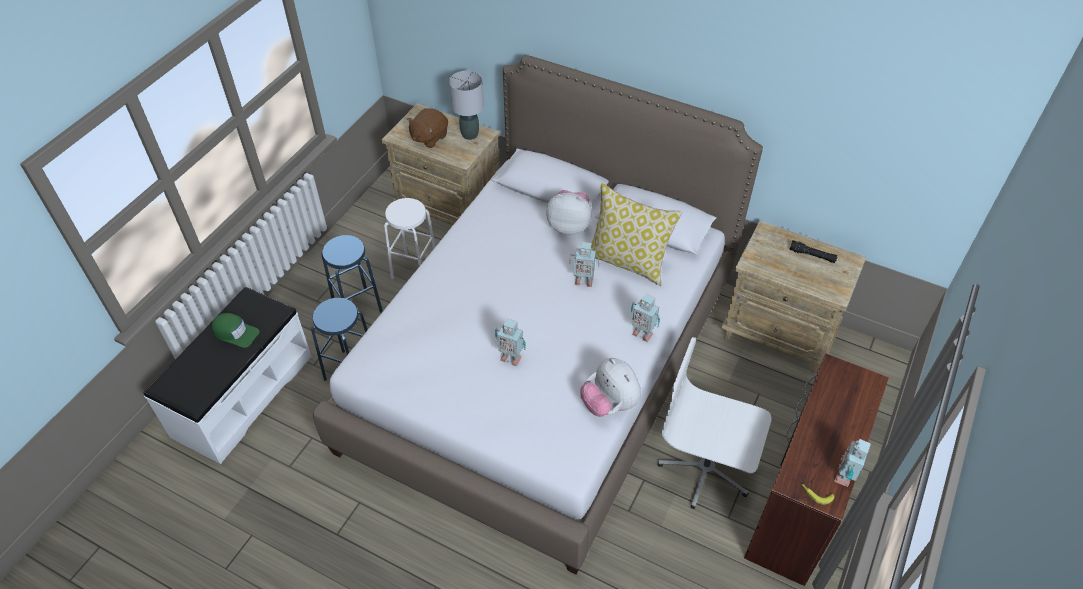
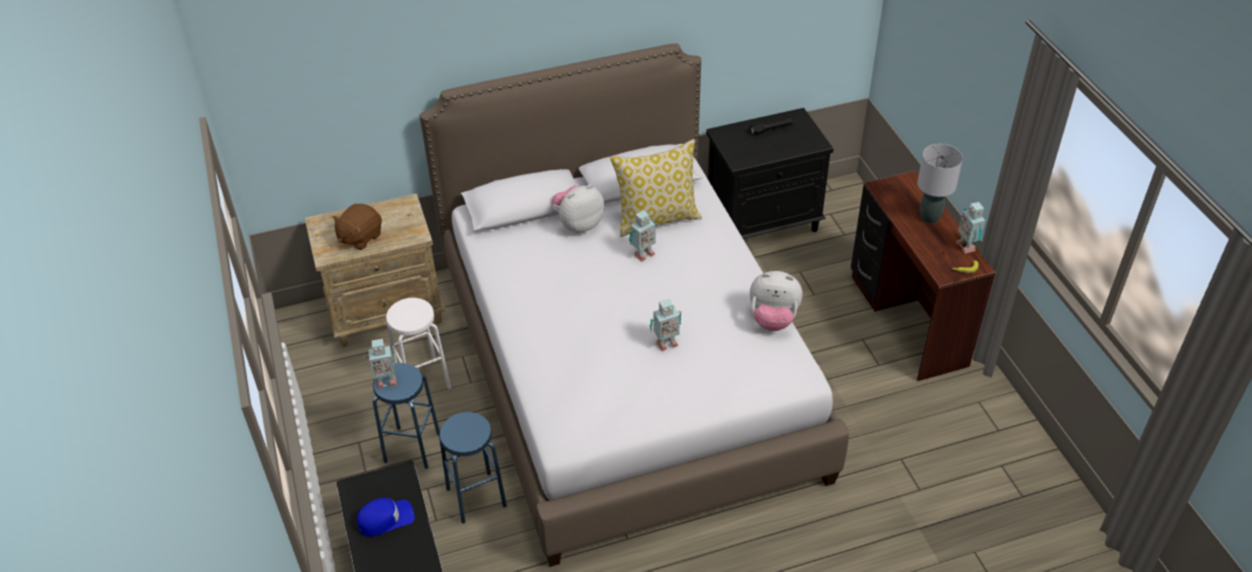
camera: 45 degrees left, 5 degrees down
green cap [211,313,260,348] -> blue cap [357,498,415,536]
brown plush toy [407,108,448,148] -> brown plush toy turned 45 degrees clockwise [332,204,382,250]
grey table lamp [449,71,484,140] -> grey table lamp moved to [917,144,963,223]
toy robot [631,294,660,342] -> toy robot moved to [364,339,399,389]
white office chair [658,337,772,509] -> none
beige nightstand [721,221,866,373] -> black nightstand [706,108,833,239]

